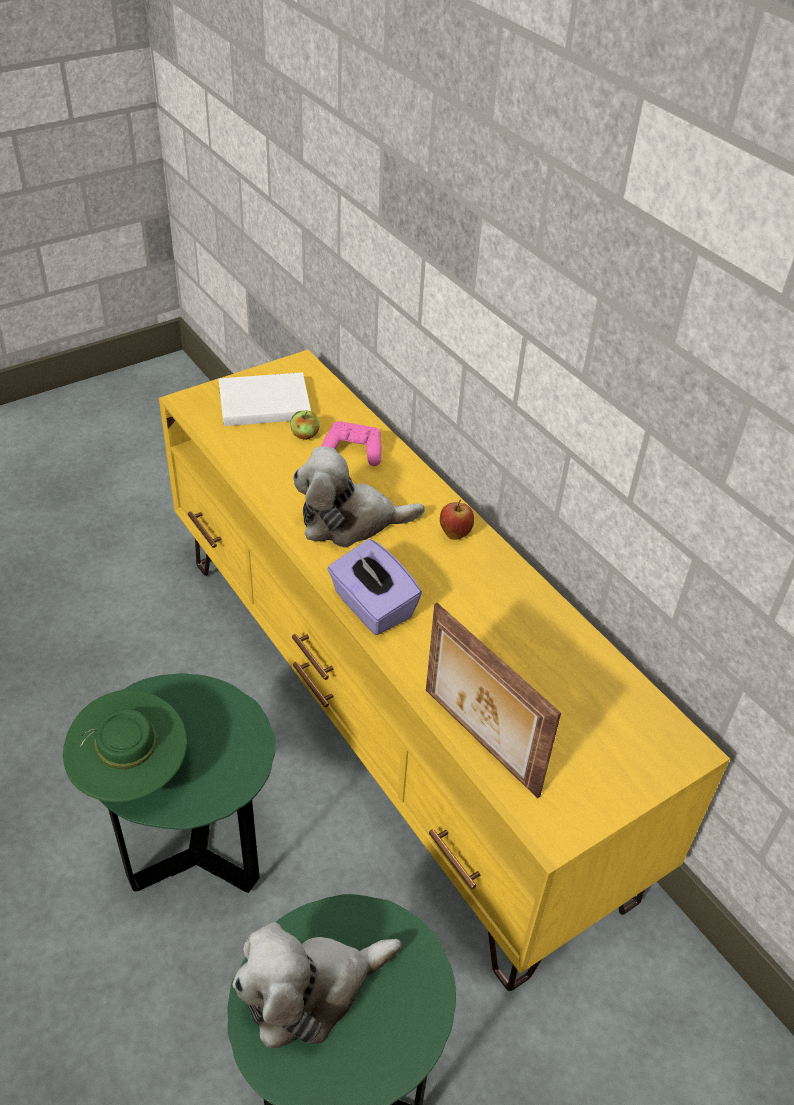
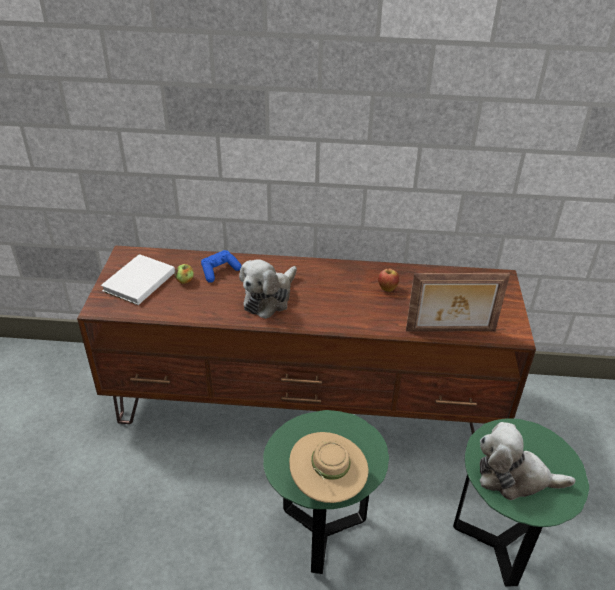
camera: 50 degrees left, 5 degrees down
green hat [63,690,187,802] -> beige hat [289,432,369,503]
yellow tv stand [159,350,730,991] -> brown tv stand [77,245,536,434]
plush toy [232,922,401,1048] -> plush toy turned 90 degrees clockwise [480,422,575,500]
pink game controller [321,421,381,466] -> blue game controller [201,250,241,283]
purple tissue box [327,539,422,635] -> none
apple [440,500,474,540] -> apple moved to [378,267,399,292]

